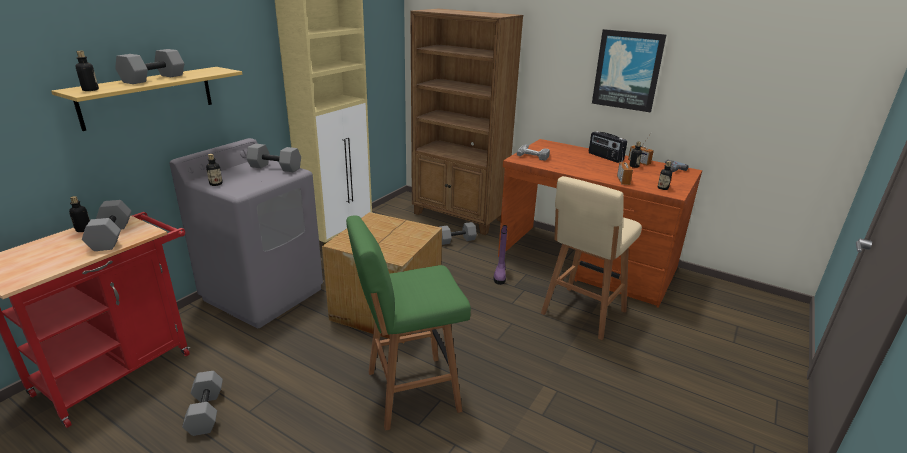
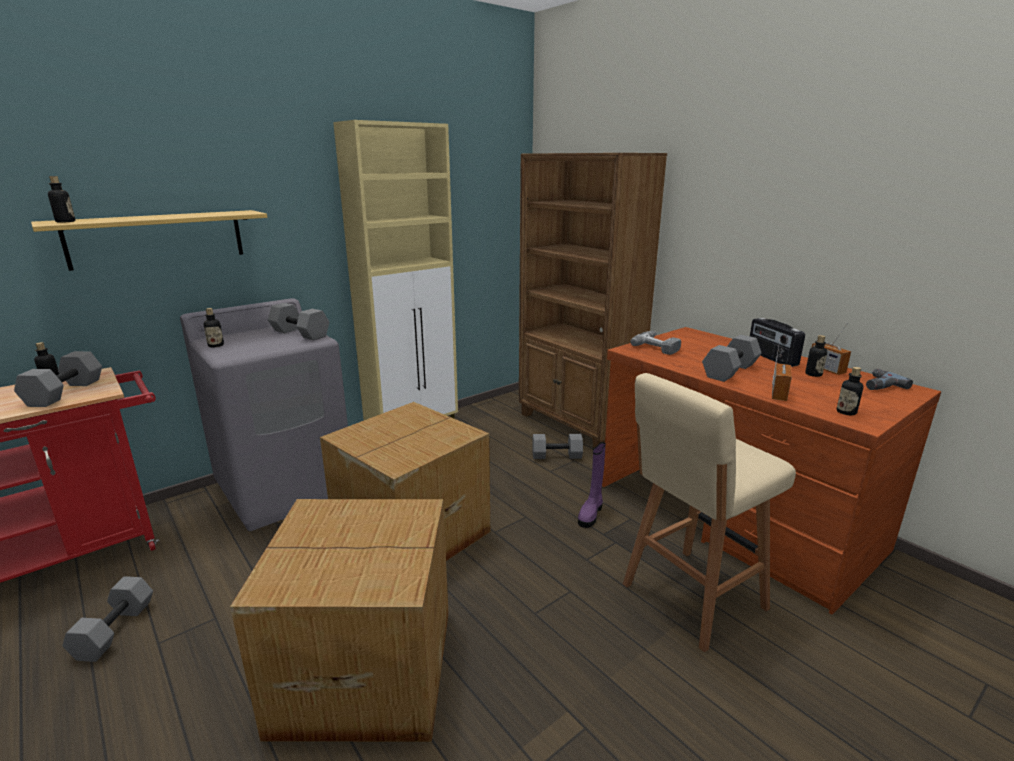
camera: 20 degrees right, 5 degrees down
grey dumbbell [115,49,184,84] -> grey dumbbell moved to [702,335,762,382]
green stool [346,215,471,431] -> cardboard box [230,499,449,742]
picture [592,29,666,112] -> none

